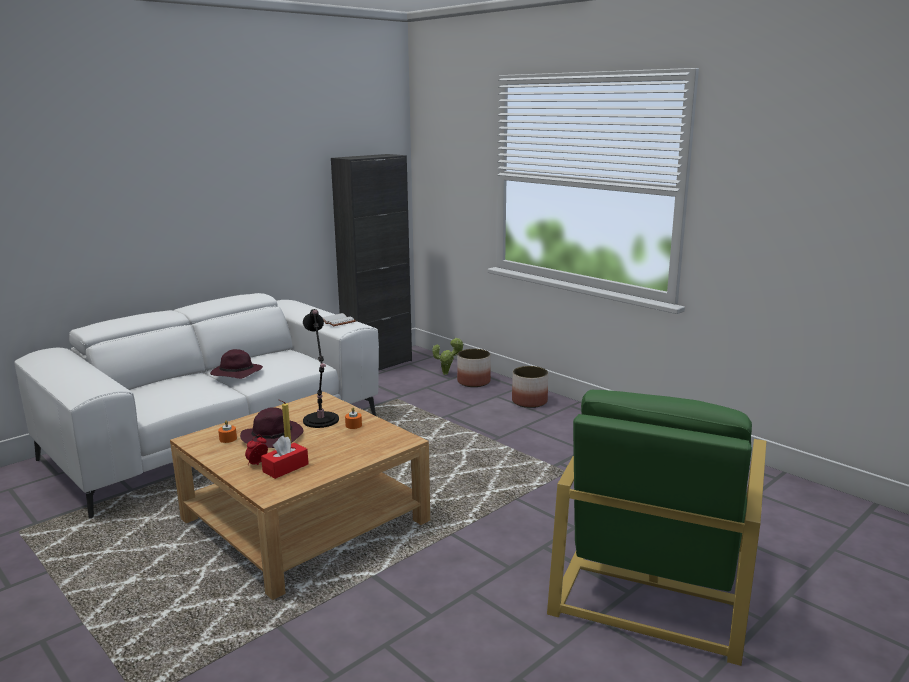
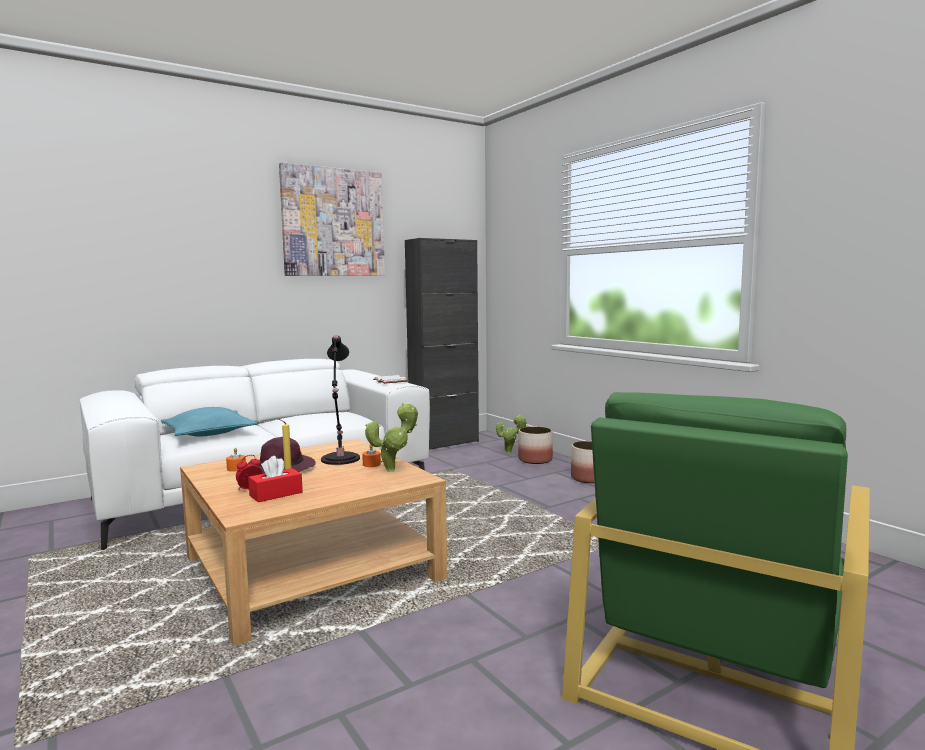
camera: 10 degrees right, 10 degrees down
purple hat [210,349,263,379] -> none
none -> turquoise pillow [161,407,258,437]
none -> picture [279,162,385,276]
none -> potted plant [365,403,418,472]

